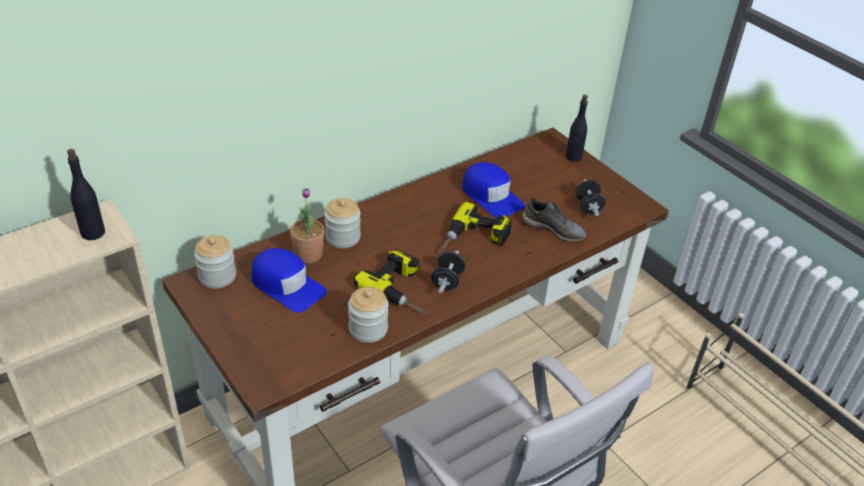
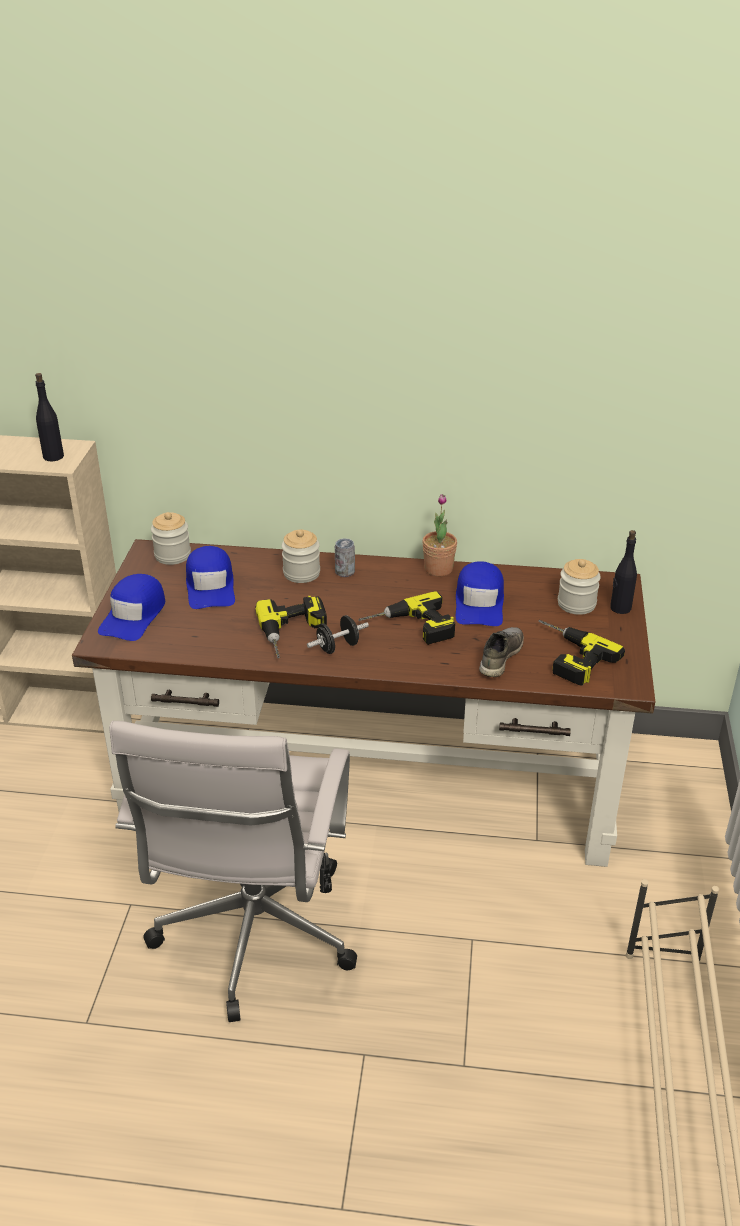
camera: 45 degrees right, 5 degrees down
potted plant [290,188,324,264] -> potted plant moved to [422,494,457,576]
jar [348,287,389,343] -> jar moved to [558,559,601,615]
grey shoe [522,198,587,242] -> grey shoe turned 135 degrees counterclockwise [479,627,524,677]
black dumbbell [576,179,606,216] -> power drill [538,619,625,686]
none -> blue cap [98,574,165,641]
none -> can [335,538,355,577]

